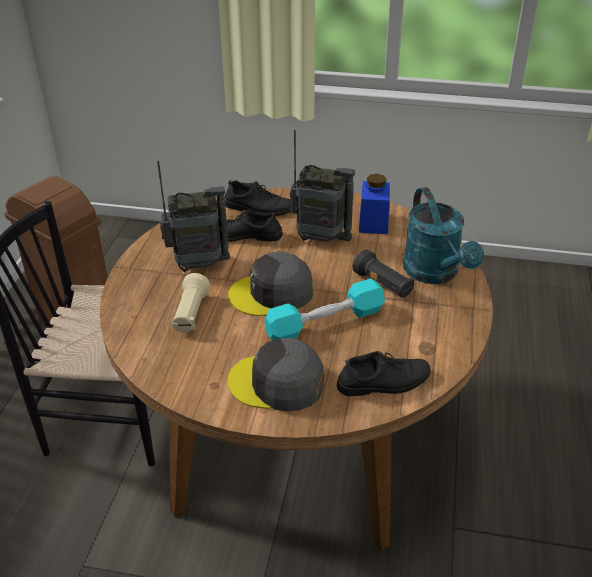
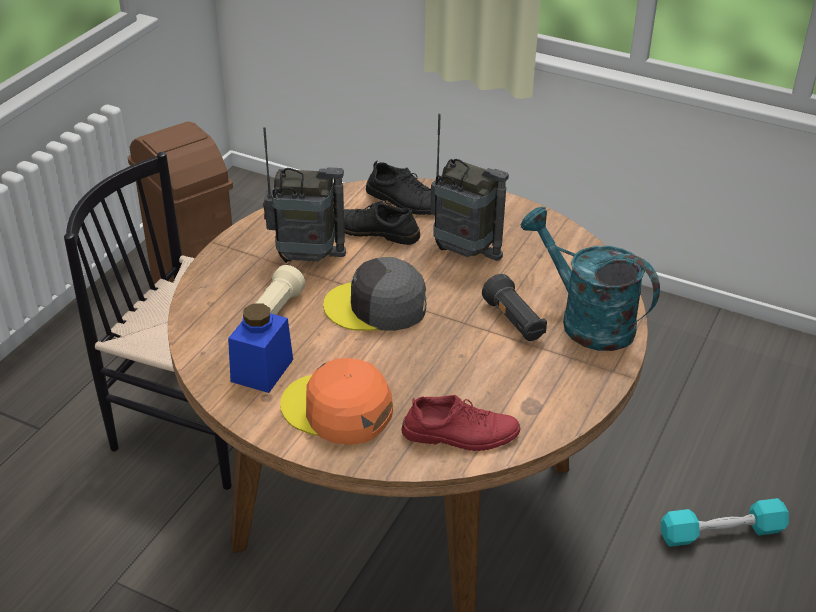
camera: 15 degrees right, 0 degrees up
grey cap [227,338,324,412] -> orange cap [280,358,393,445]
turquoise dumbbell [264,279,385,340] -> turquoise dumbbell moved to [661,498,789,547]
black shoe [337,351,431,396] -> red shoe [402,395,520,451]
blue jar [359,174,390,234] -> blue jar moved to [228,304,293,393]
turquoise watering can [403,187,484,284] -> turquoise watering can turned 135 degrees clockwise [520,207,660,351]

